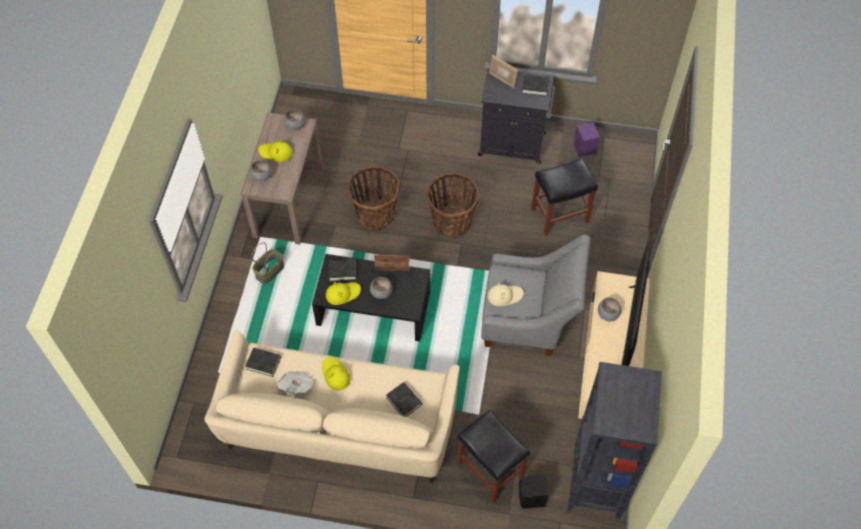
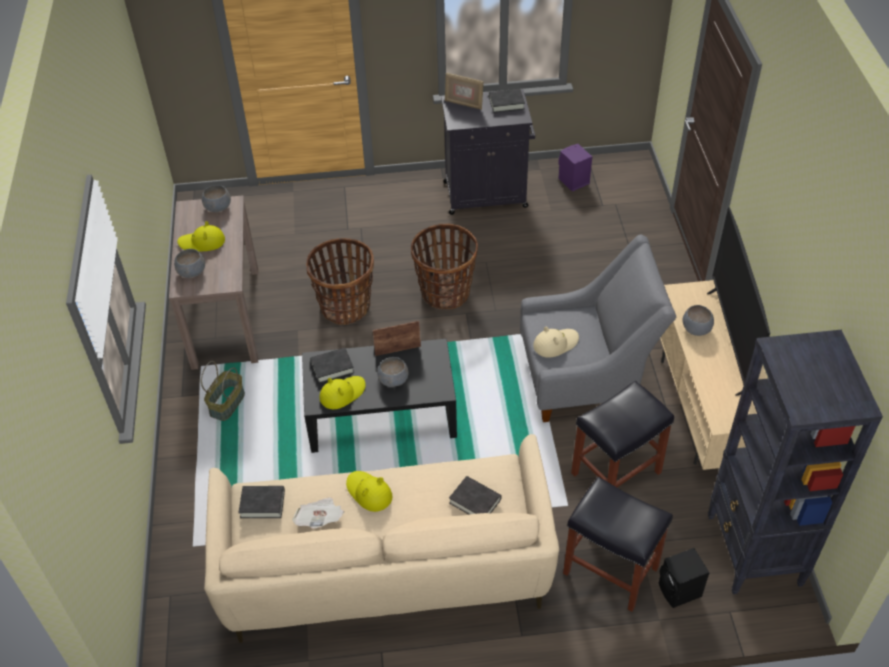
camera: 15 degrees left, 10 degrees down
black stool [531,158,598,236] -> black stool moved to [571,381,674,487]

